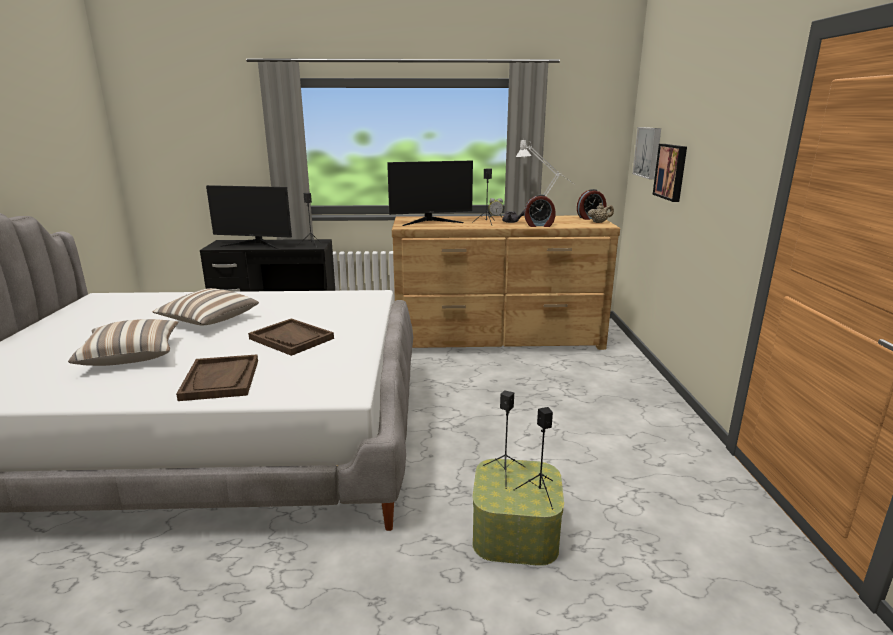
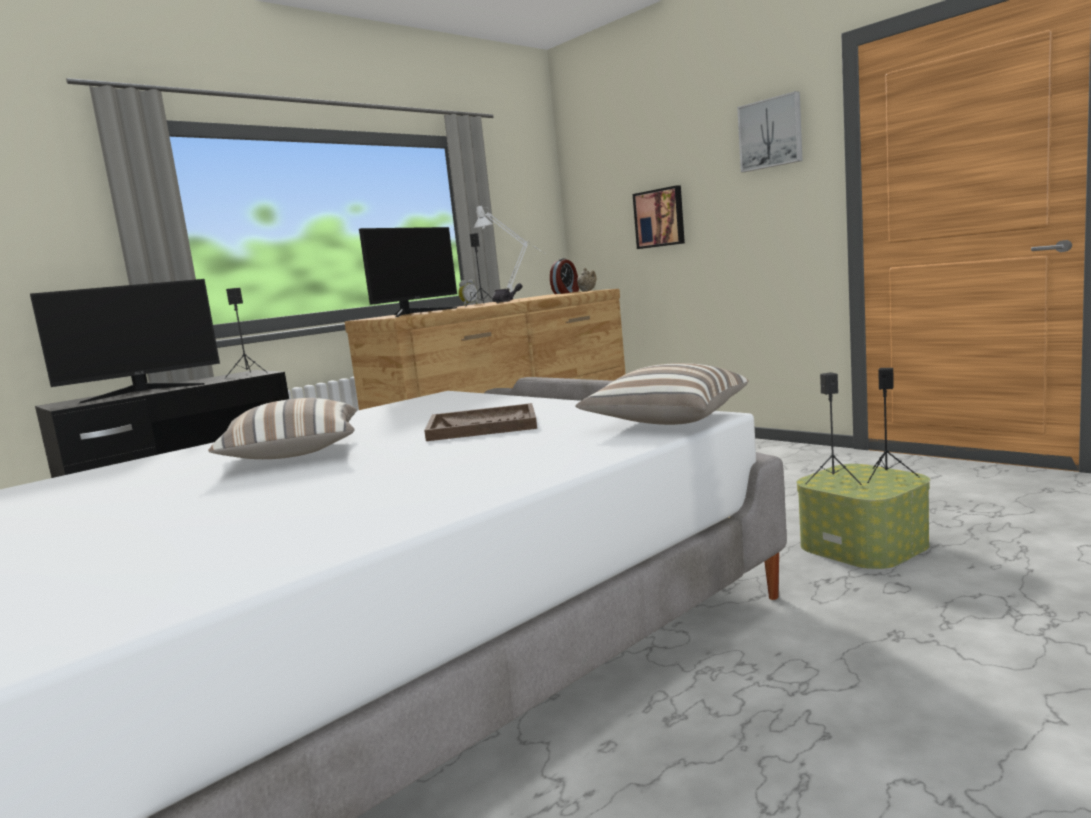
camera: 40 degrees left, 10 degrees down
pillow [68,319,178,366] -> pillow moved to [575,363,748,425]
brown tray [176,354,258,401] -> none
alarm clock [524,194,556,227] -> none
picture [632,127,661,179] -> picture moved to [737,91,802,172]

